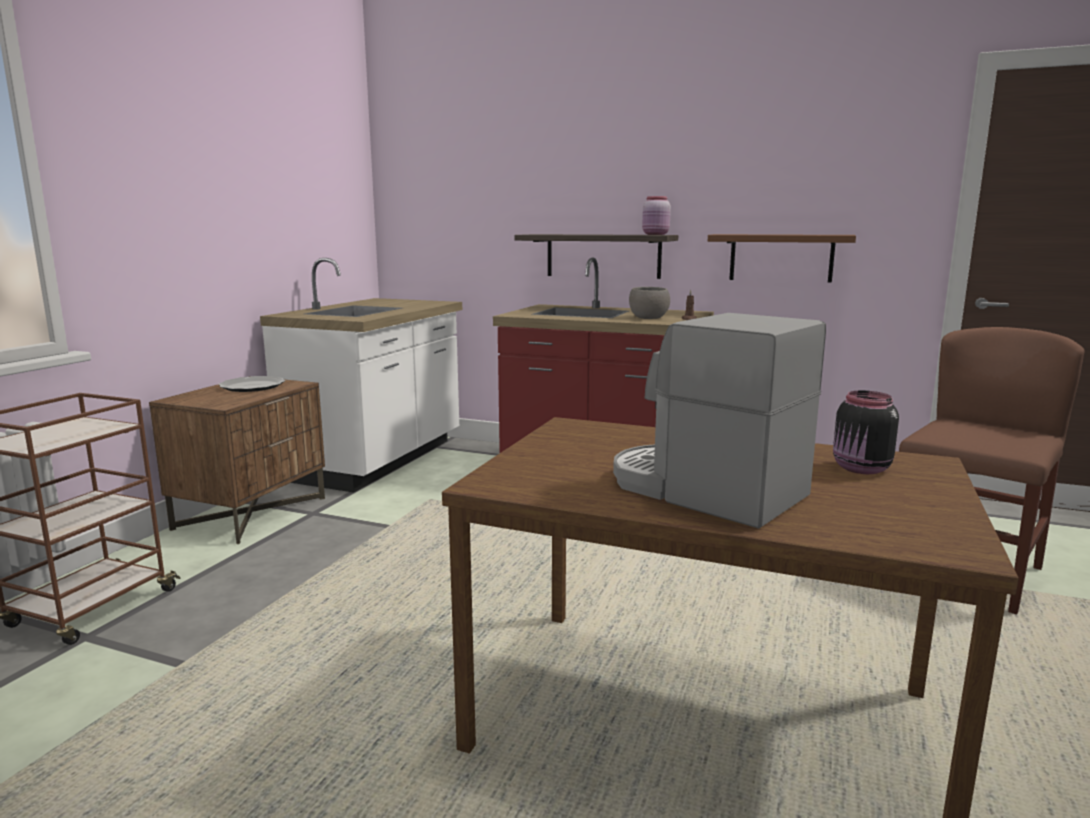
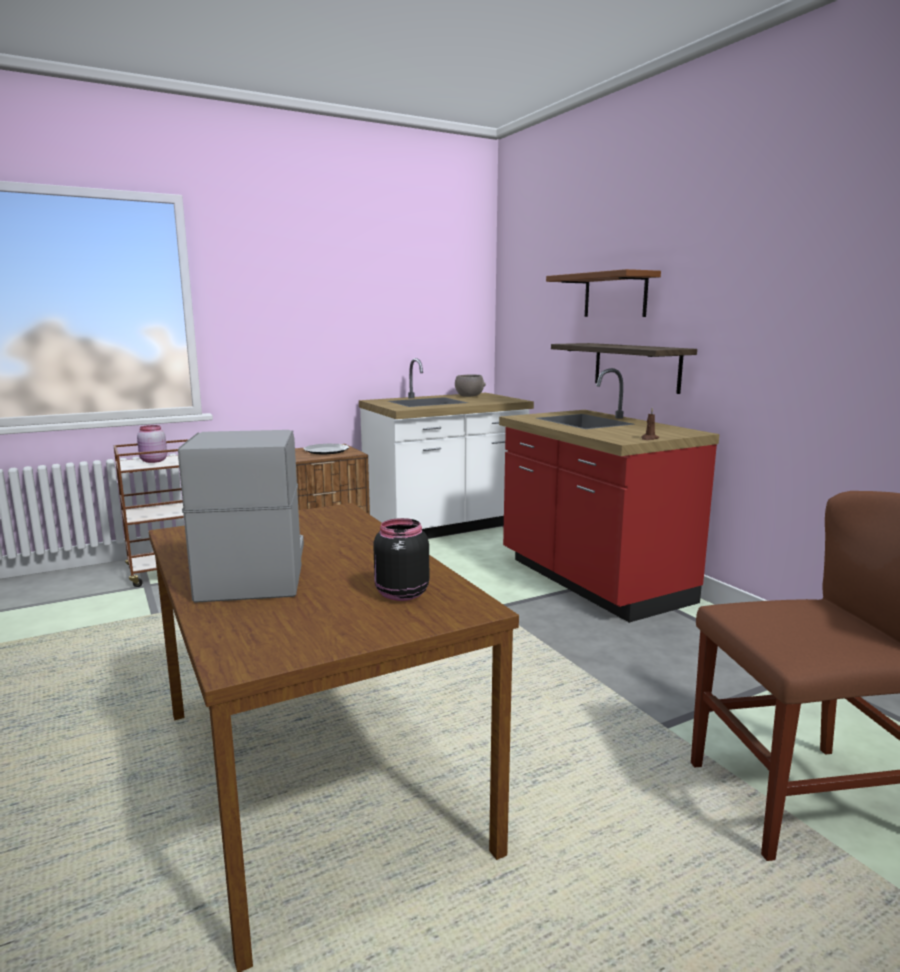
camera: 40 degrees right, 0 degrees up
grey bowl [629,287,670,319] -> grey bowl moved to [455,374,486,397]
pink jar [642,196,671,235] -> pink jar moved to [137,425,167,463]
brown shelf [708,234,856,283] -> brown shelf moved to [546,269,661,317]

